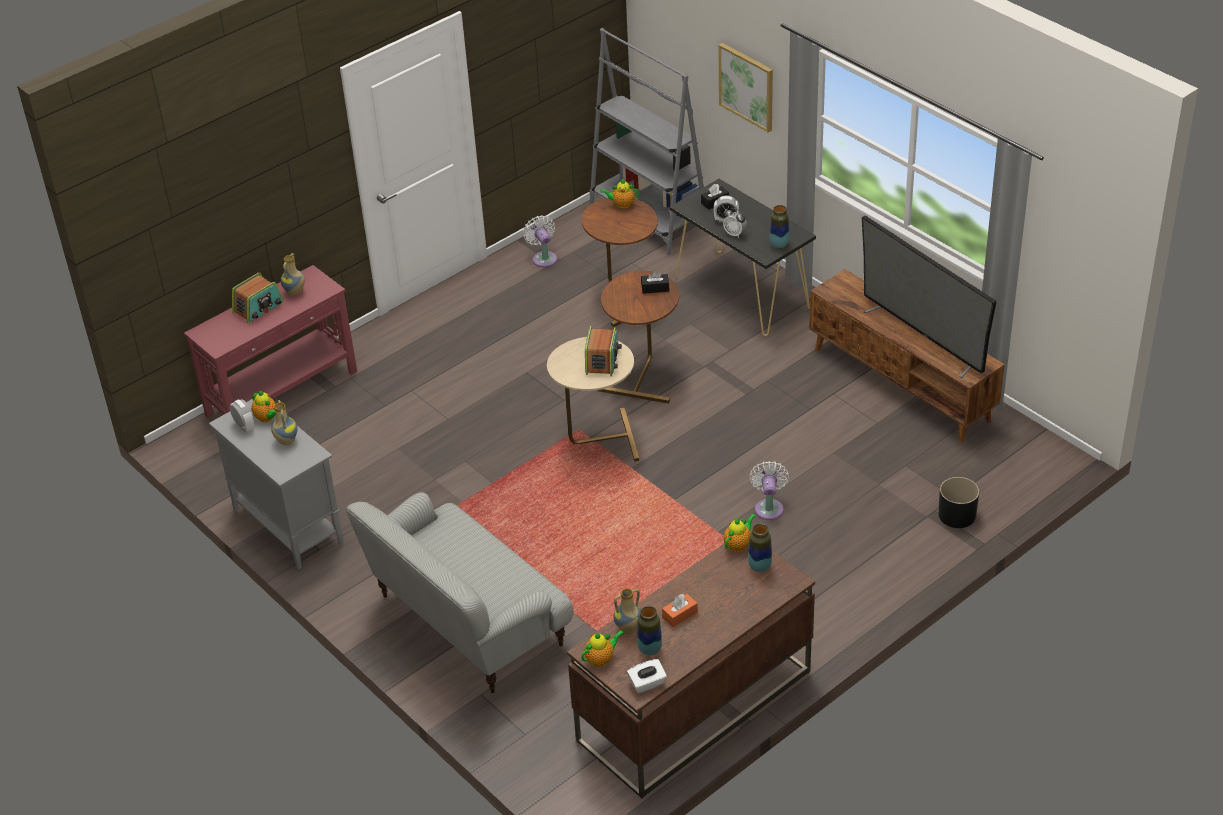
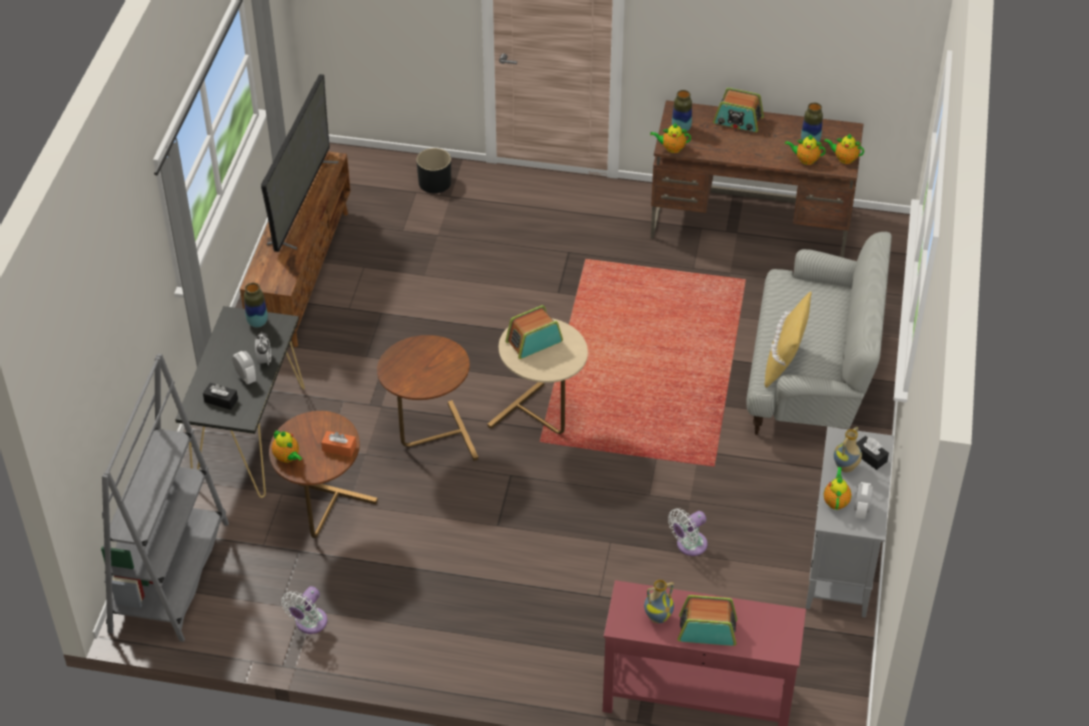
camera: 130 degrees left, 5 degrees up
vase [613,588,641,634] -> teapot [785,135,826,165]
white tissue box [627,659,667,693] -> none
black tissue box [641,271,669,294] -> black tissue box moved to [856,436,889,470]
orange tissue box [662,594,698,627] -> orange tissue box moved to [321,431,356,457]
picture [719,43,773,133] -> none
white fan [749,461,789,520] -> white fan moved to [668,509,708,556]
none -> radio [713,88,764,132]
none -> yellow pillow [764,291,812,388]

